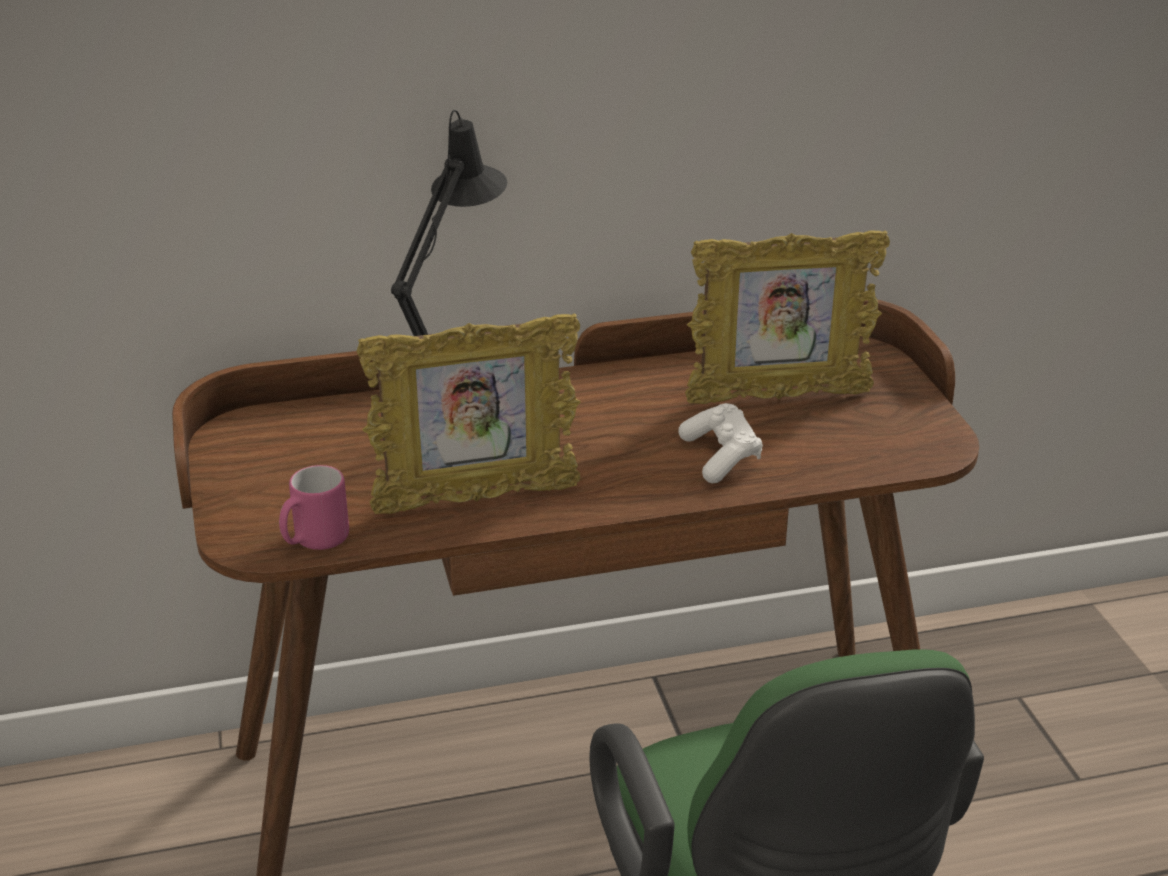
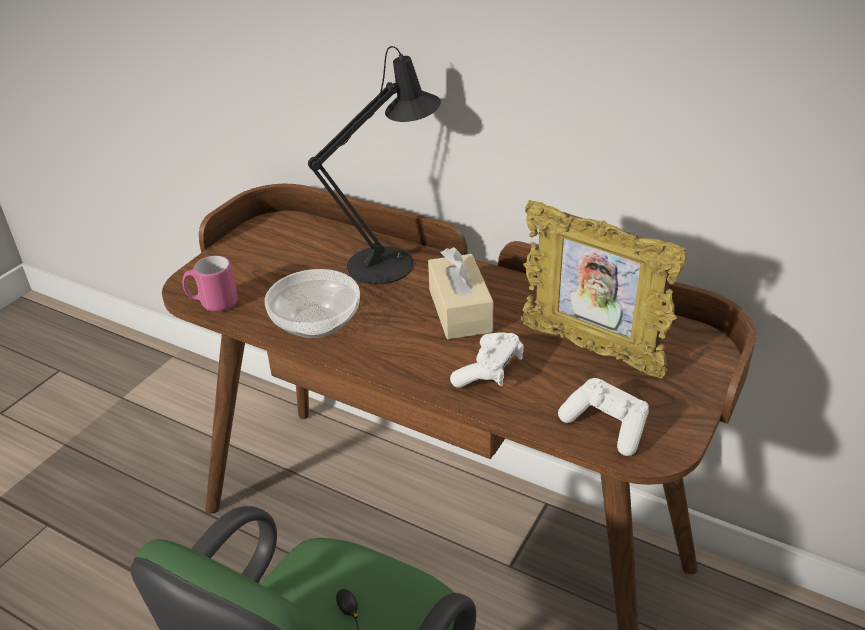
camera: 45 degrees right, 5 degrees up
picture frame [356,314,581,514] -> bowl [265,269,360,338]
none -> beige tissue box [428,247,493,339]
none -> white game controller [558,378,649,456]

